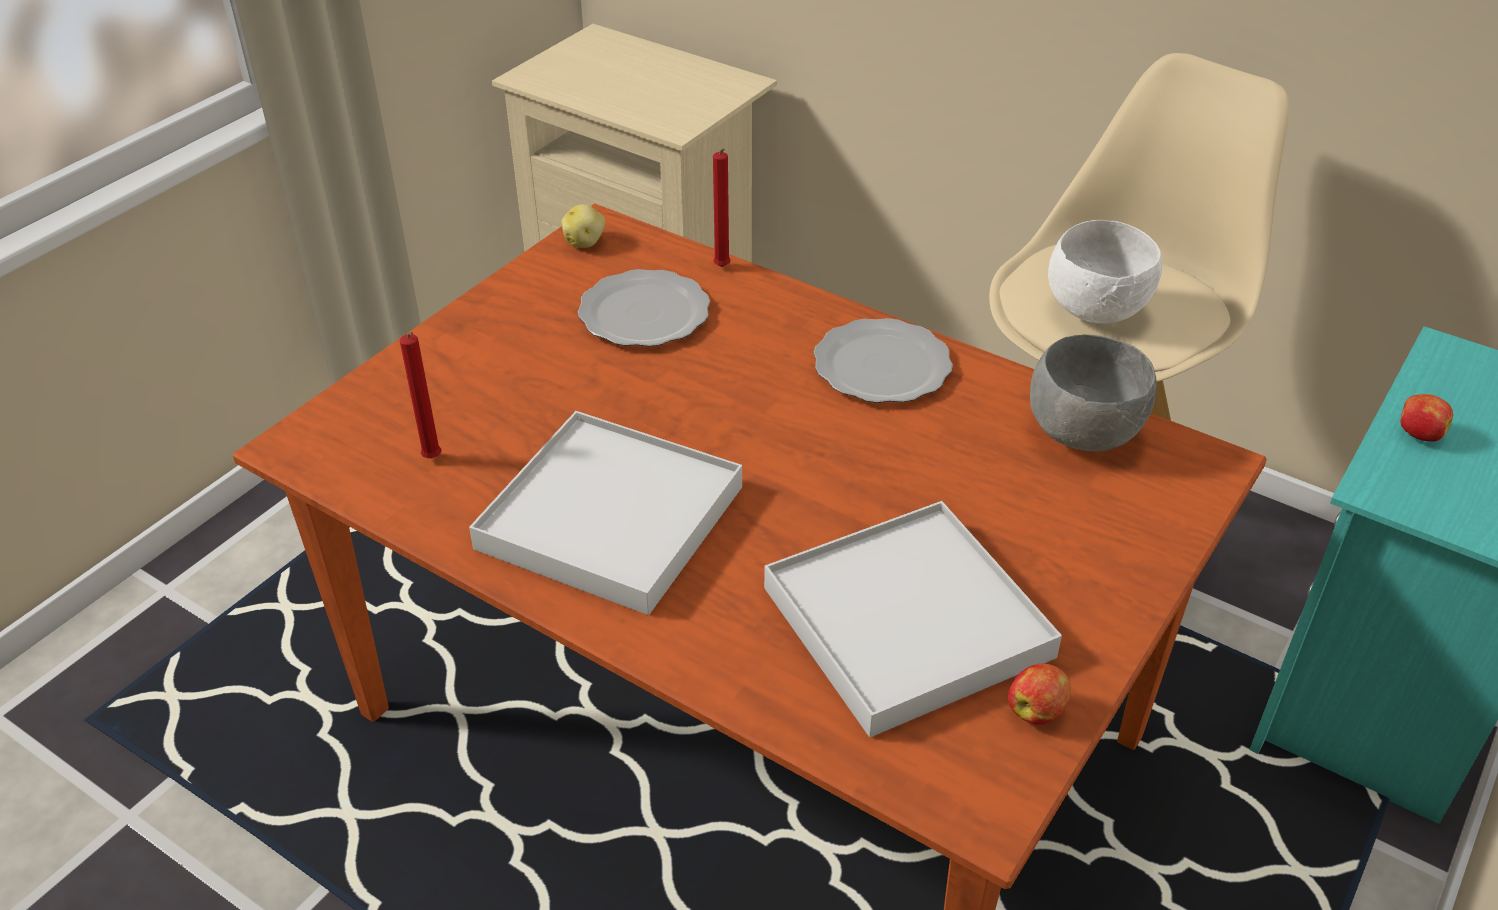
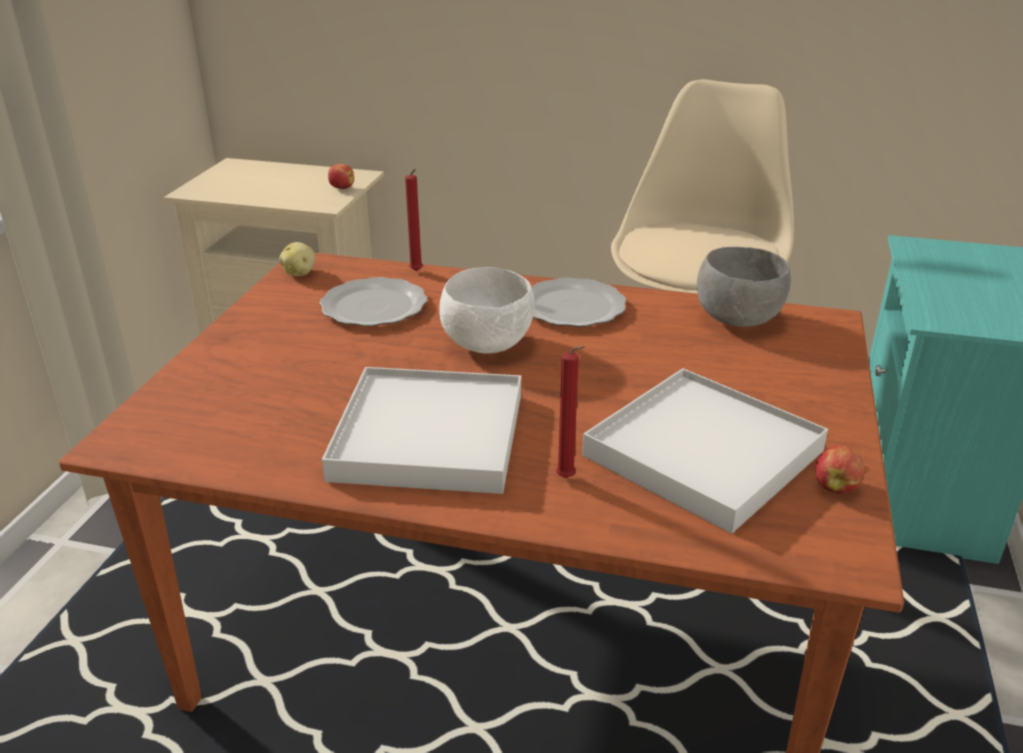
camera: 20 degrees left, 10 degrees down
red candle [400,332,441,458] -> red candle moved to [556,346,585,478]
white bowl [1048,220,1162,324] -> white bowl moved to [439,267,534,354]
apple [1401,394,1453,442] -> apple moved to [328,164,354,189]

